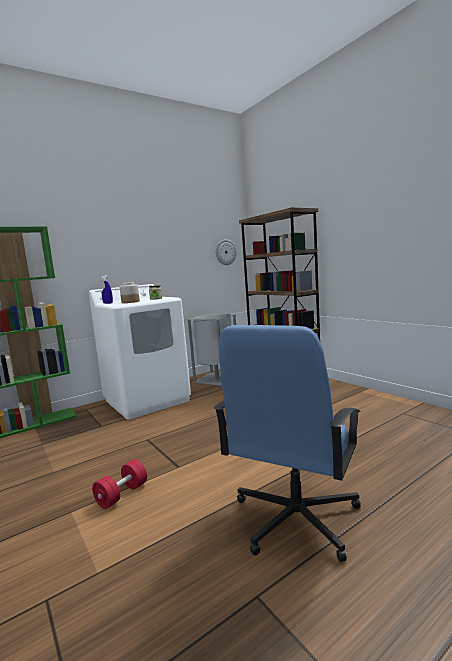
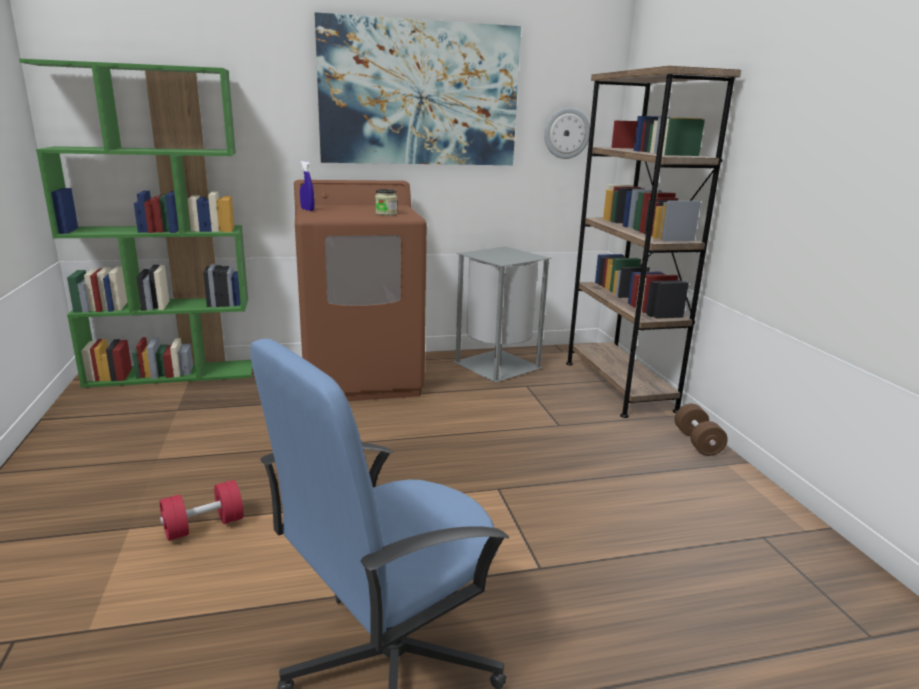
camera: 20 degrees right, 10 degrees up
white washing machine [89,284,191,420] -> brown washing machine [294,180,427,401]
jar [120,282,140,303] -> none
none -> picture [315,12,521,165]
none -> brown dumbbell [675,404,728,456]

